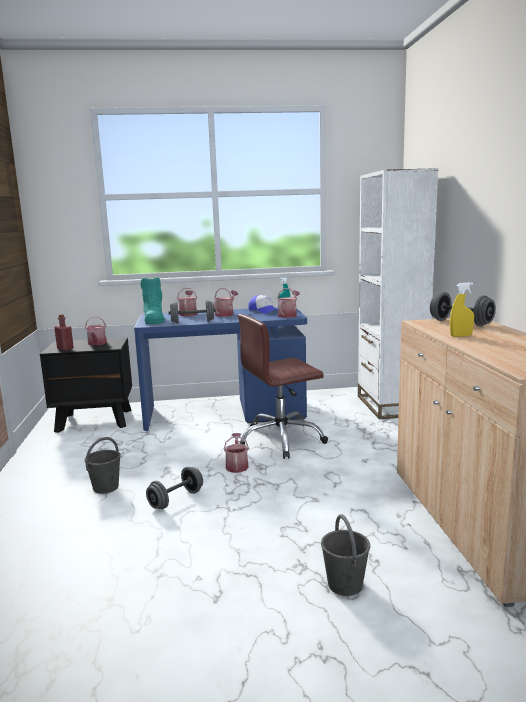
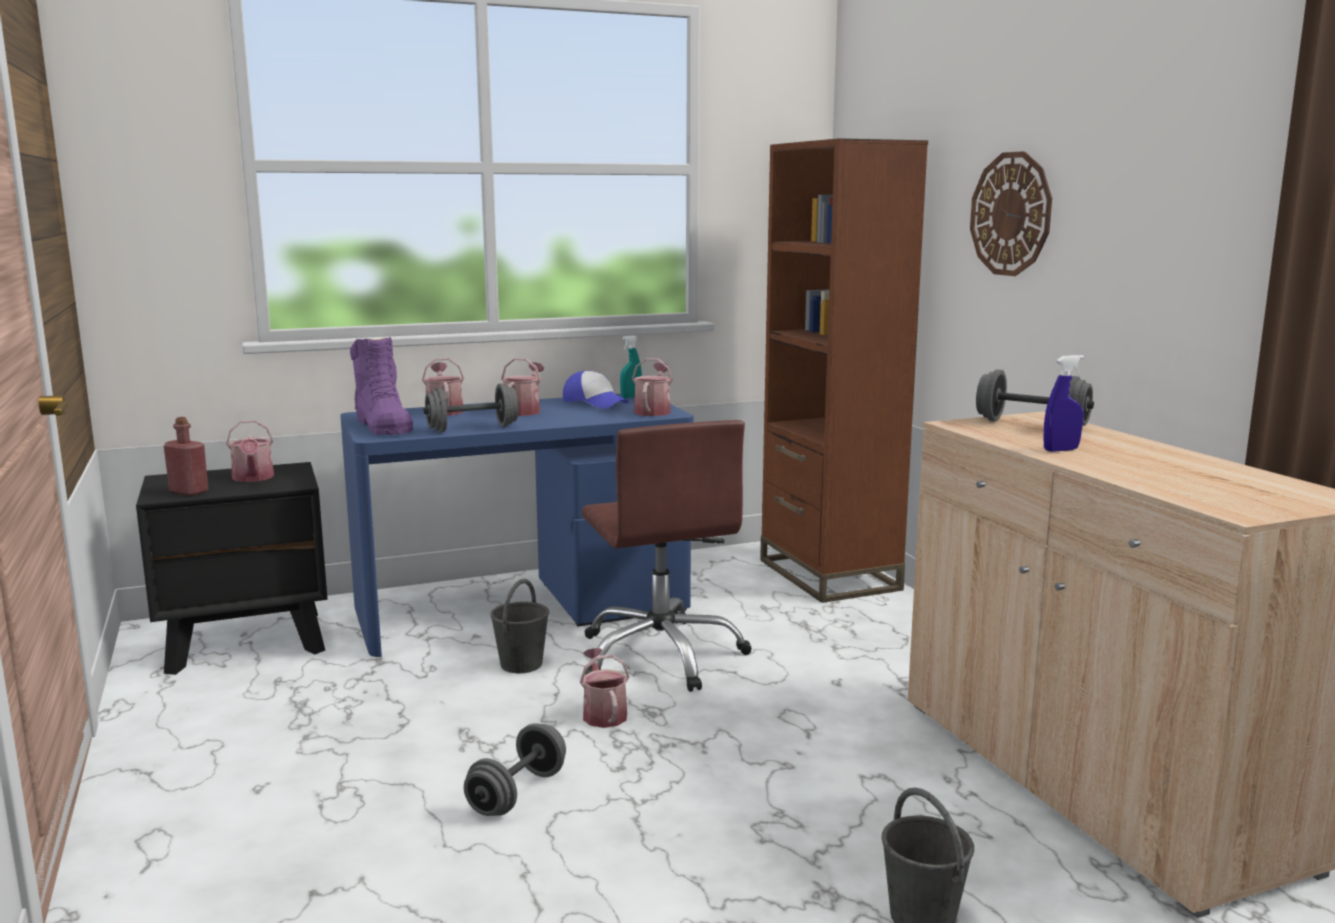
camera: 15 degrees left, 0 degrees up
grey bucket [84,437,121,494] -> grey bucket moved to [490,579,549,673]
turquoise boot [140,277,165,324] -> purple boot [350,337,413,435]
brown office chair [238,314,328,459] -> brown office chair turned 75 degrees counterclockwise [582,420,752,692]
white bookcase [358,168,439,419] -> brown bookcase [760,138,928,603]
yellow spray bottle [450,282,474,337] -> blue spray bottle [1043,355,1084,452]
none -> wall clock [970,151,1052,276]

